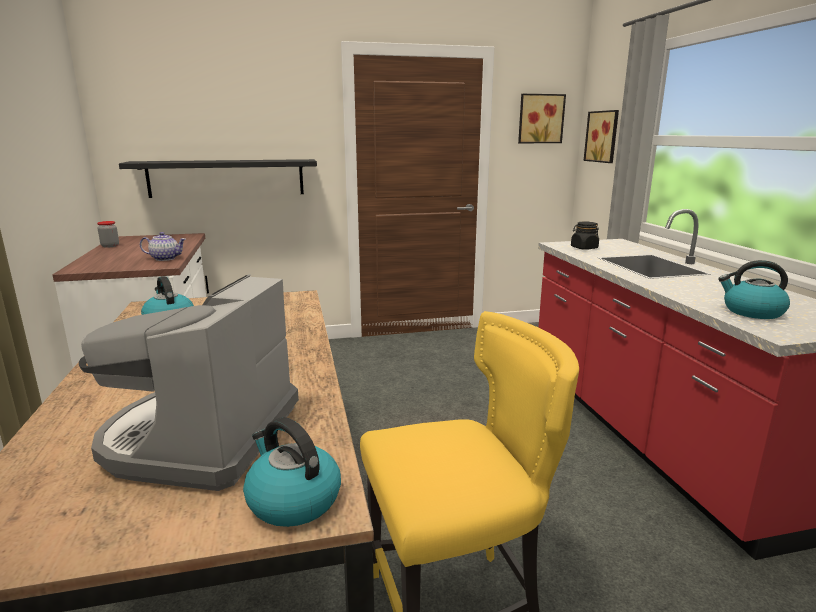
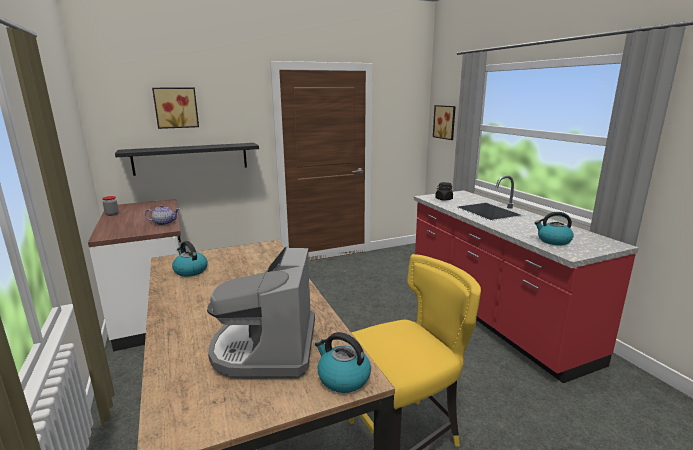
camera: 10 degrees left, 0 degrees up
picture [518,94,566,143] -> picture moved to [152,88,199,129]

